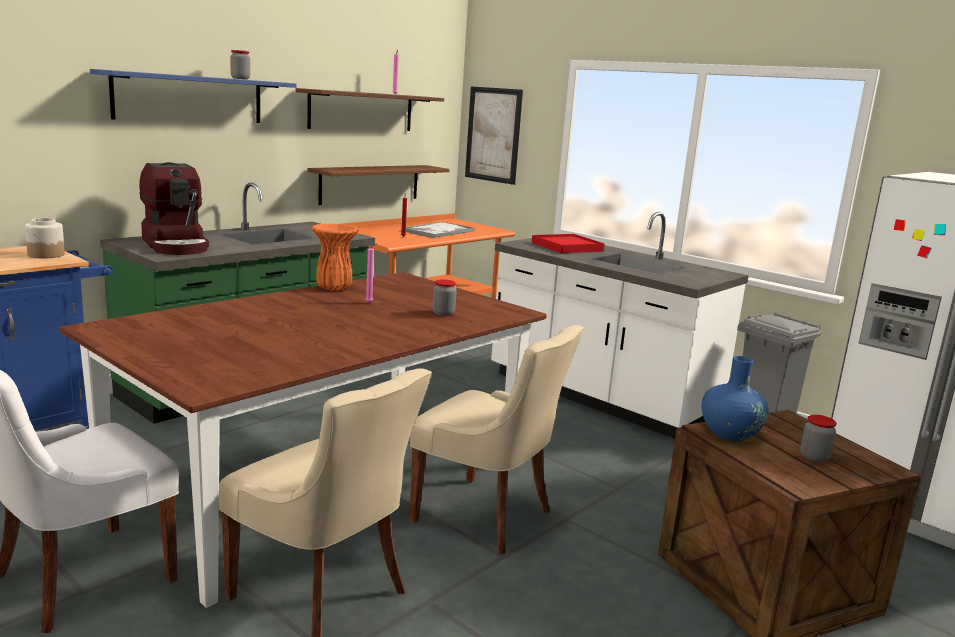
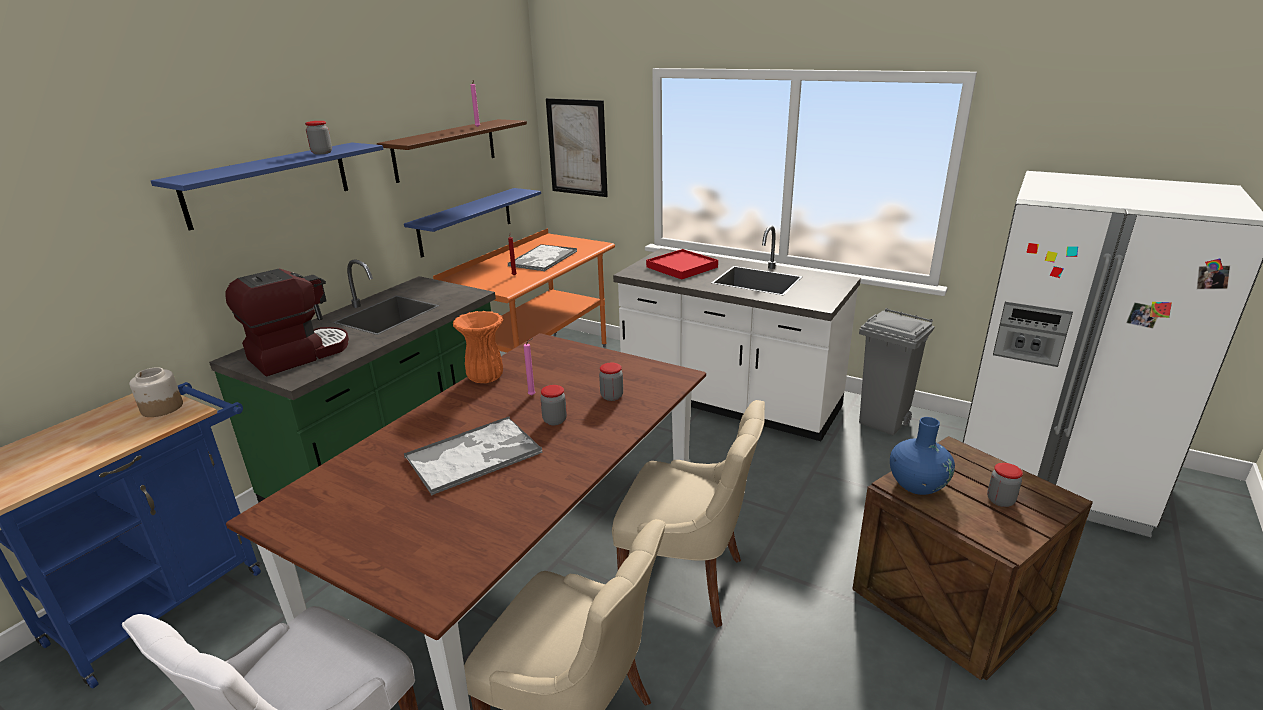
camera: 10 degrees left, 10 degrees up
coffee machine [139,162,209,255] -> coffee machine turned 90 degrees counterclockwise [225,269,349,376]
brown shelf [307,165,450,205] -> blue shelf [404,188,541,258]
none -> tray [404,416,543,495]
none -> jar [540,385,567,425]

